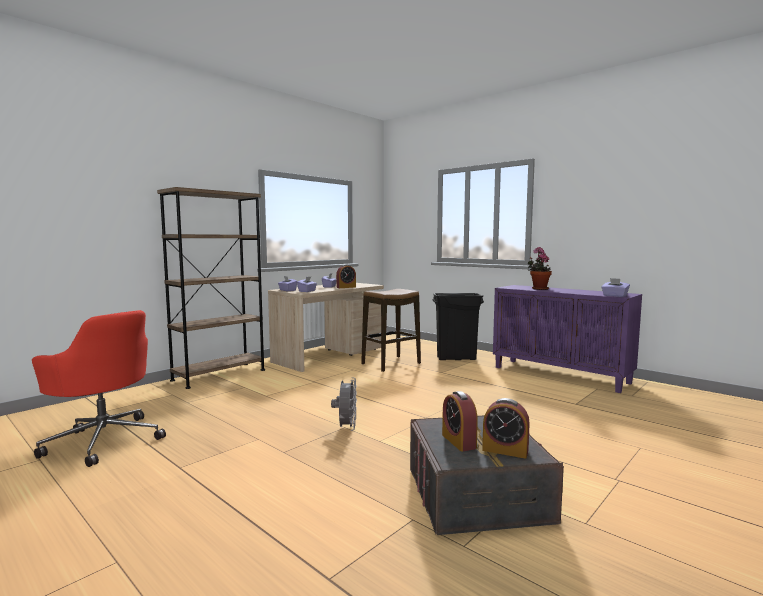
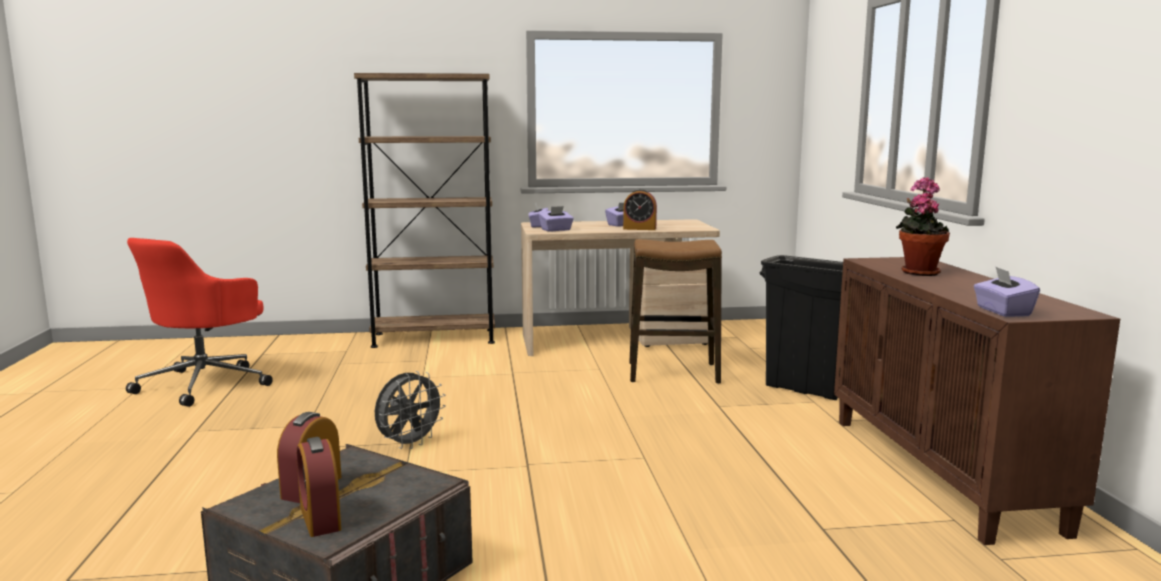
camera: 40 degrees right, 5 degrees up
red office chair [32,310,166,467] -> red office chair turned 45 degrees clockwise [126,238,273,407]
purple cabinet [493,285,642,393] -> brown cabinet [834,257,1120,545]

